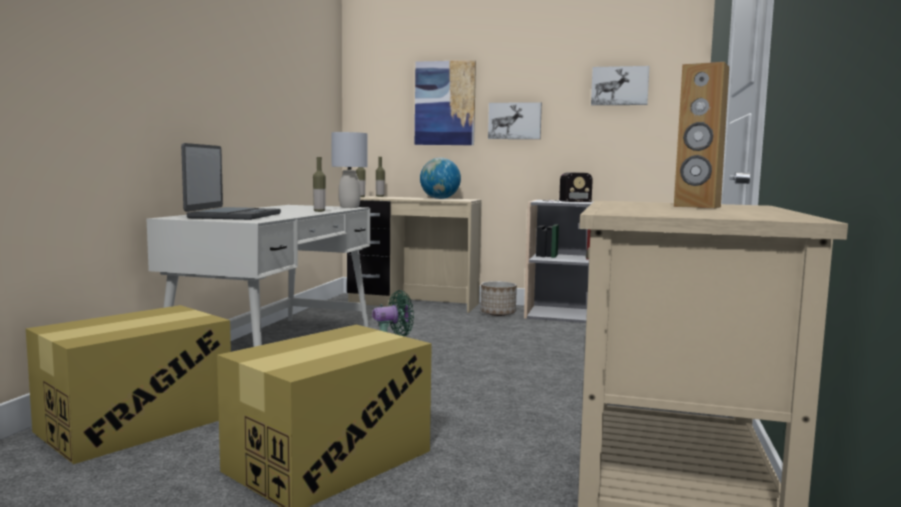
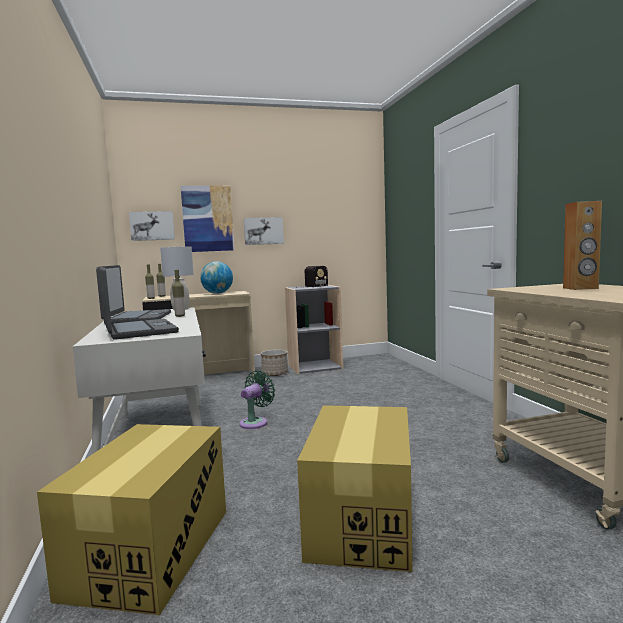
camera: 30 degrees left, 0 degrees up
picture [591,66,649,105] -> picture moved to [129,211,175,241]
none -> laptop [96,265,171,324]

